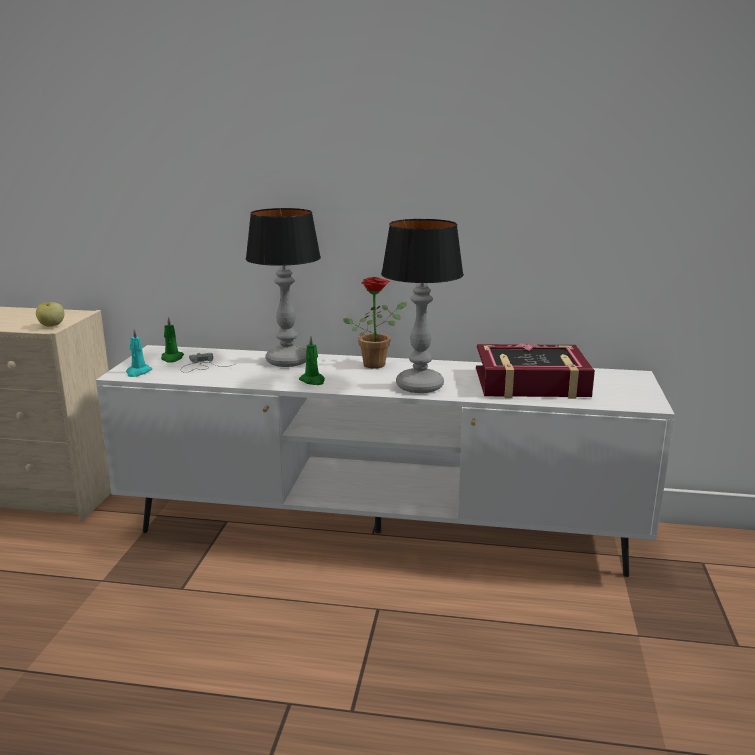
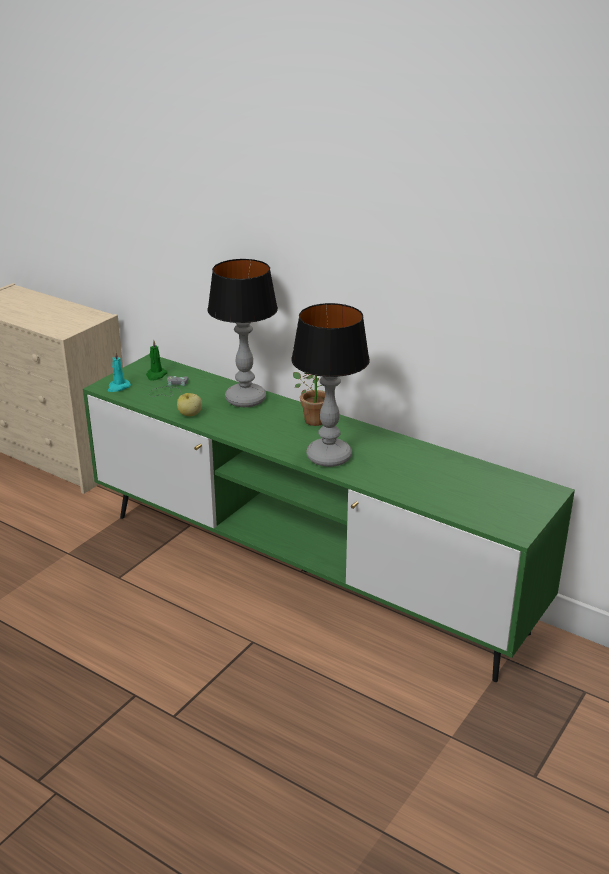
camera: 25 degrees right, 10 degrees up
apple [36,302,64,327] -> apple moved to [177,393,202,416]
white tv stand [96,345,675,577] -> green tv stand [83,354,575,682]
green candle [299,336,325,385] -> none
book [476,343,595,399] -> none

